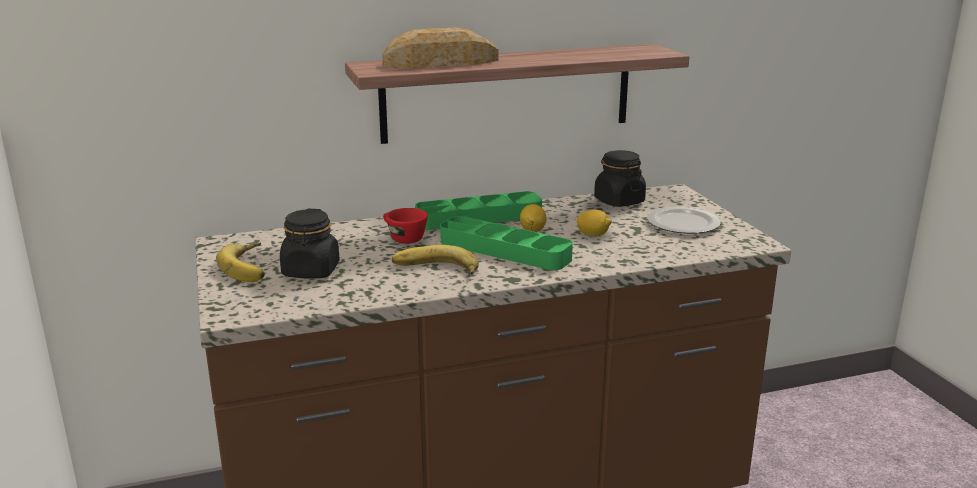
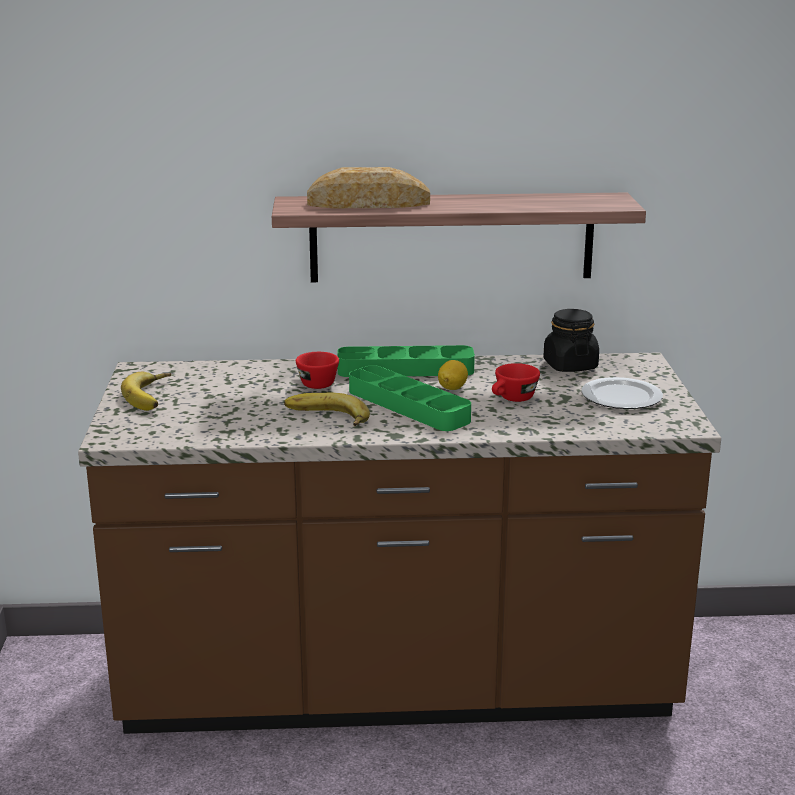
camera: 15 degrees right, 0 degrees up
black jar [280,209,340,279] -> none
lemon [577,210,612,236] -> red cup [492,363,540,402]

